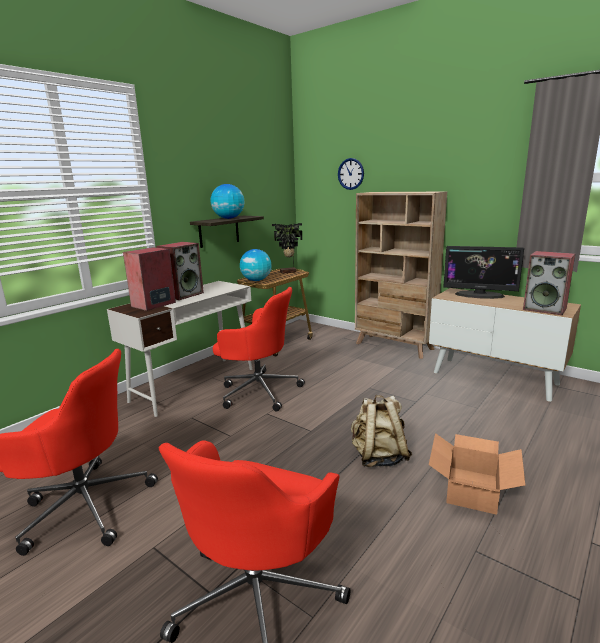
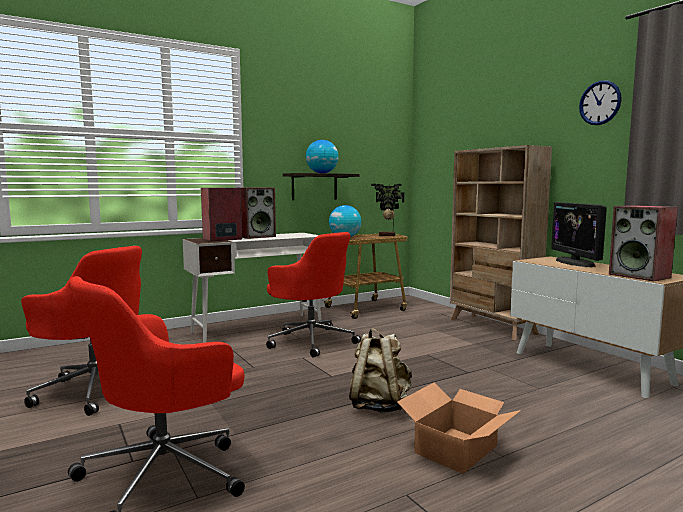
camera: 20 degrees right, 10 degrees down
wall clock [338,158,364,190] -> wall clock moved to [579,80,622,125]
monitor [443,246,524,299] -> monitor turned 45 degrees clockwise [551,202,607,267]

